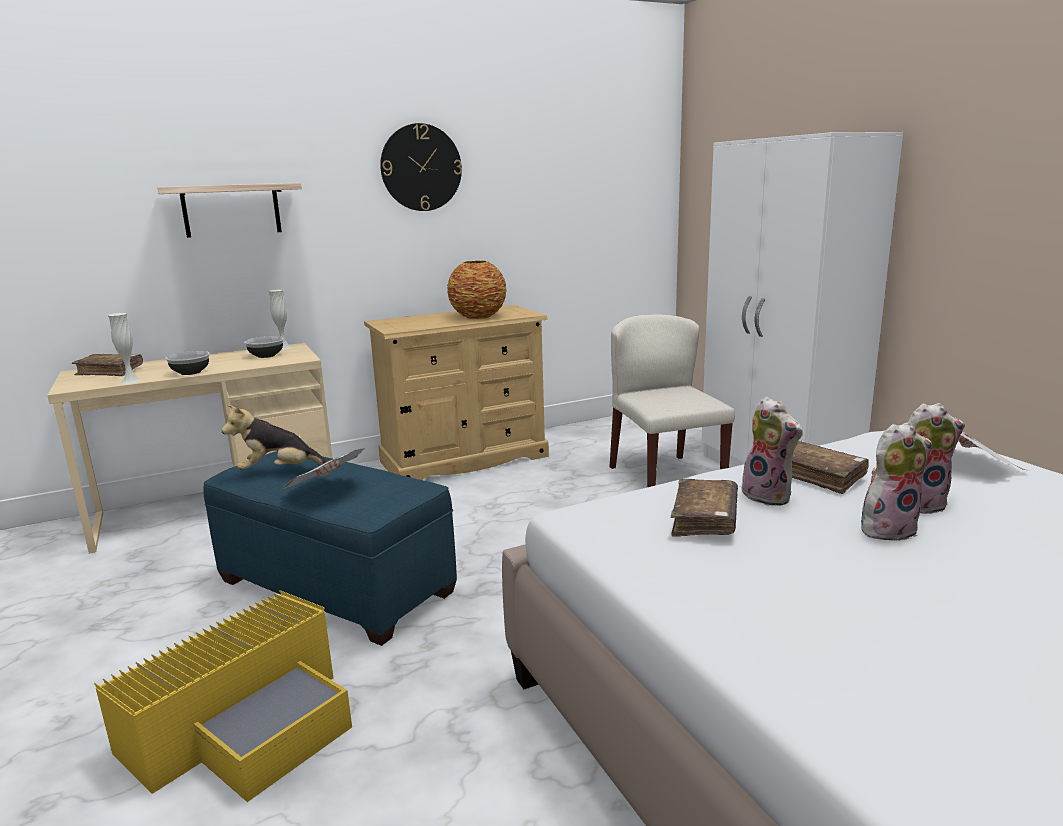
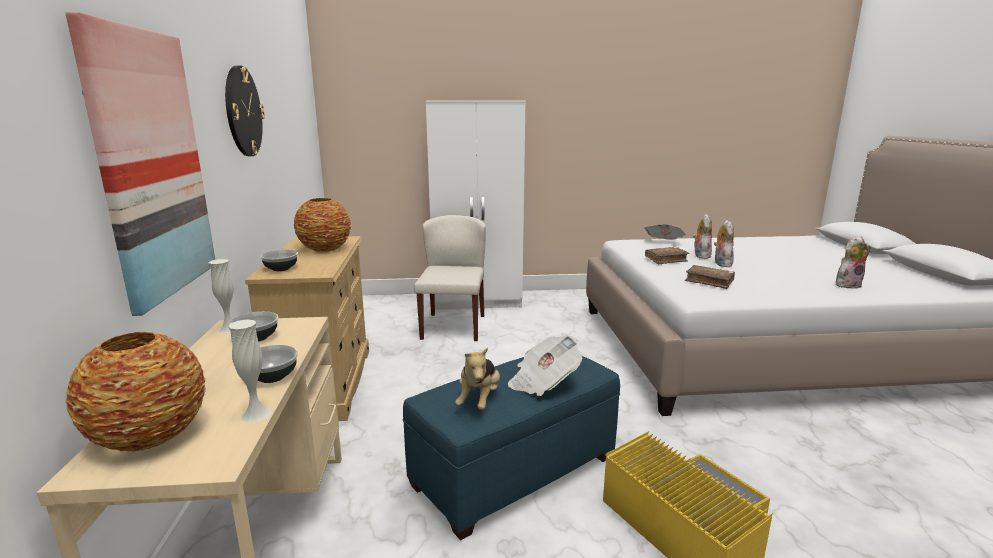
camera: 70 degrees left, 0 degrees up
brown book [72,354,143,376] -> vase [65,332,206,452]
shelf [157,182,302,238] -> picture [65,12,215,316]
beige chair [610,314,735,487] -> beige chair turned 90 degrees clockwise [414,215,486,341]
plush toy [740,396,803,506] -> plush toy moved to [836,236,871,289]
none -> bowl [260,250,298,271]

